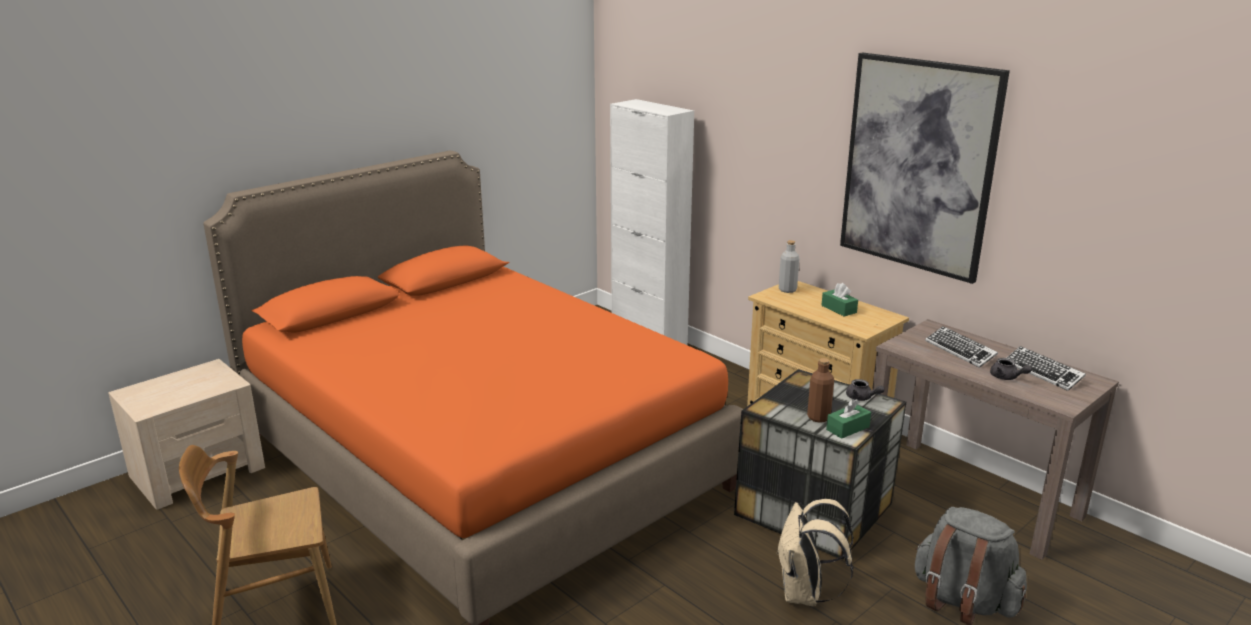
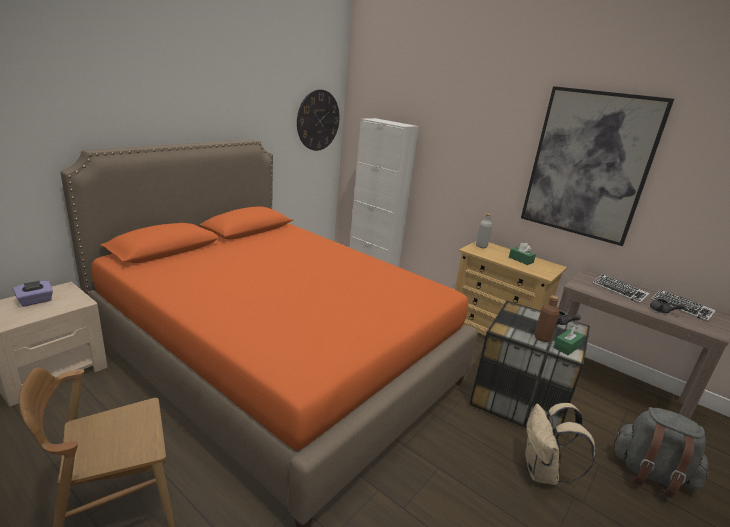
camera: 10 degrees left, 0 degrees up
none -> purple tissue box [13,281,53,307]
none -> wall clock [297,89,339,151]

